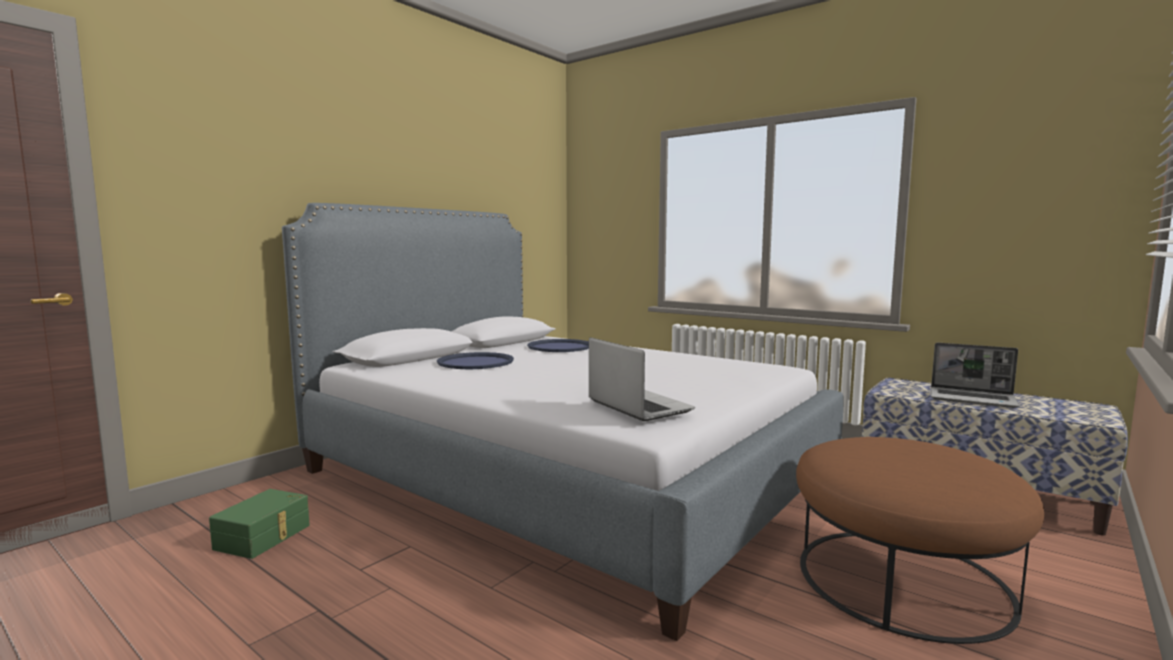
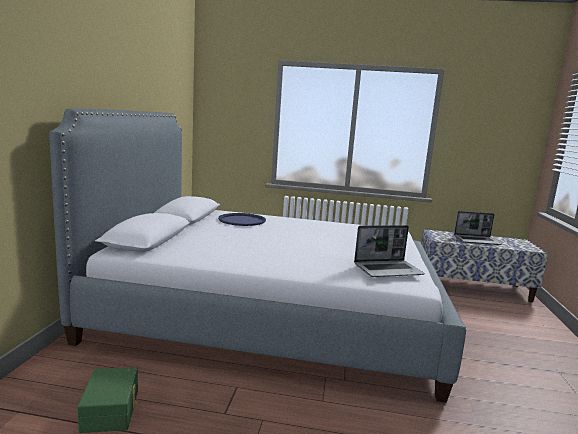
camera: 30 degrees left, 5 degrees up
blue tray [437,352,514,369] -> none
laptop [589,337,695,421] -> laptop turned 135 degrees clockwise [354,225,425,277]
brown ottoman [796,437,1044,644] -> none

